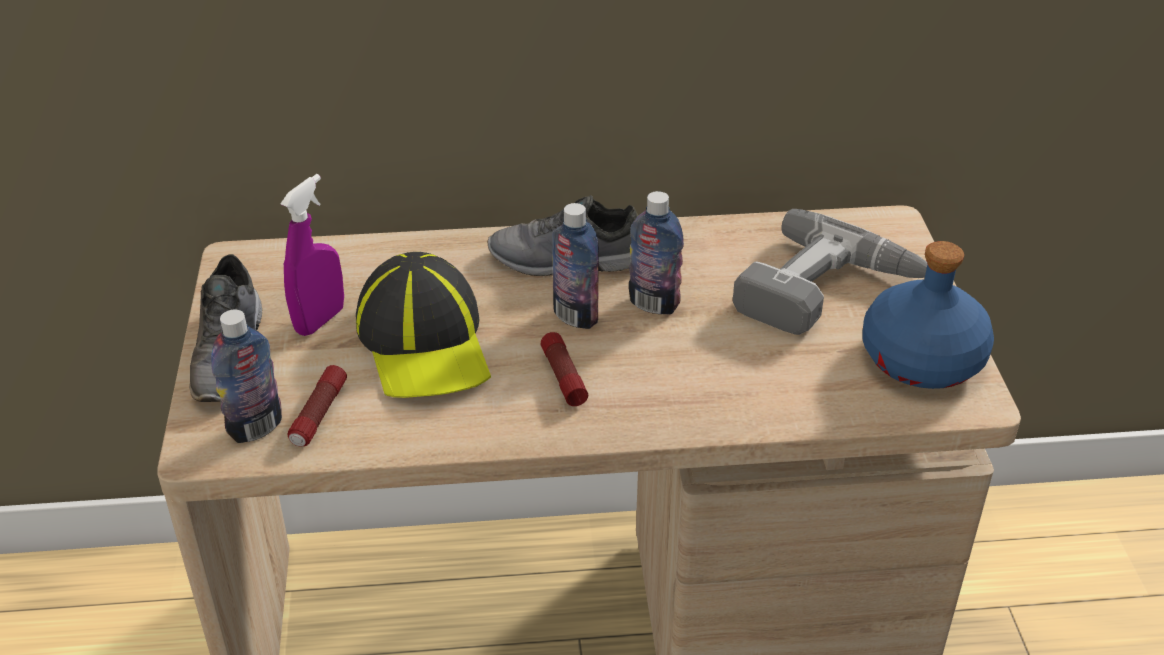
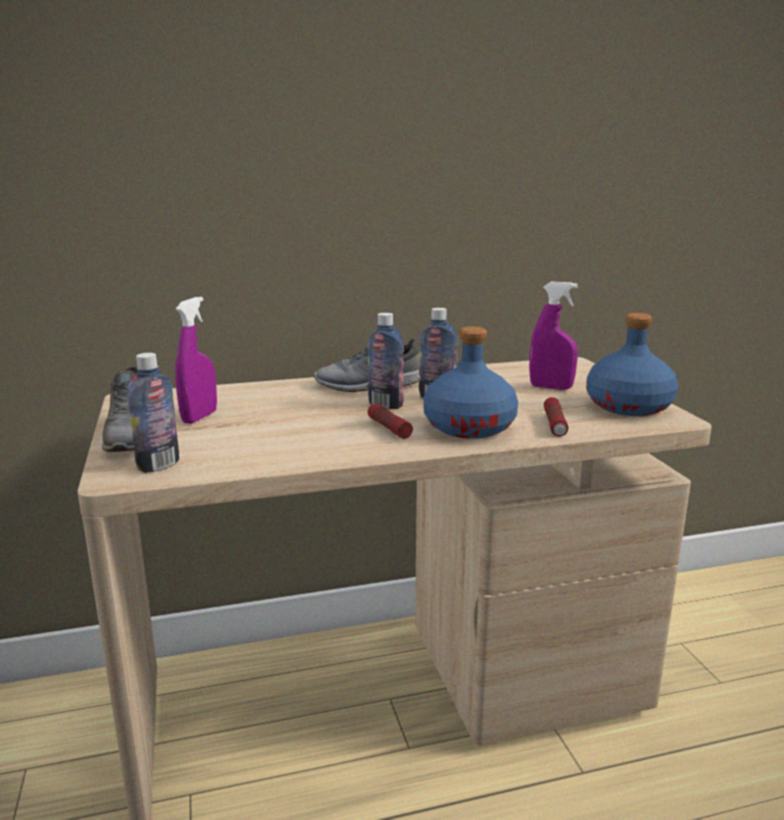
camera: 10 degrees left, 20 degrees down
flashlight [287,365,347,447] -> flashlight moved to [544,397,568,436]
cap [356,252,491,398] -> none
power drill [733,209,927,335] -> purple spray bottle [529,282,578,390]
none -> blue bottle [423,326,518,439]

